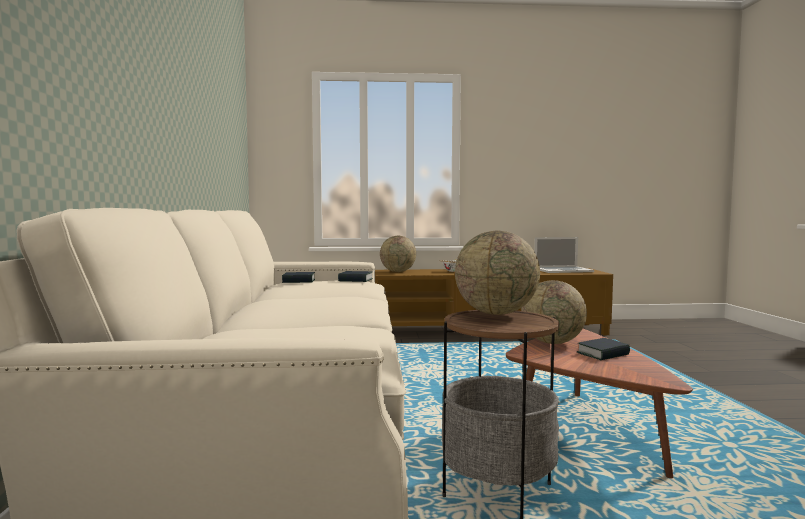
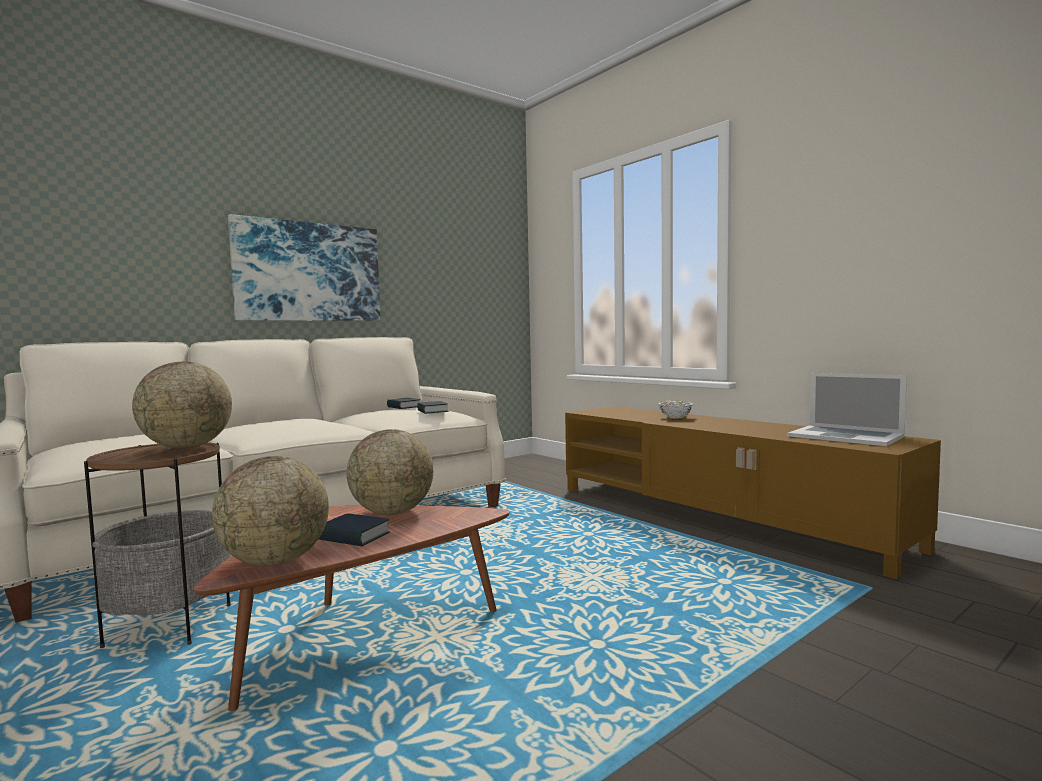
camera: 55 degrees right, 0 degrees up
globe [380,236,416,272] -> globe moved to [212,456,329,566]
none -> picture [228,214,380,321]

